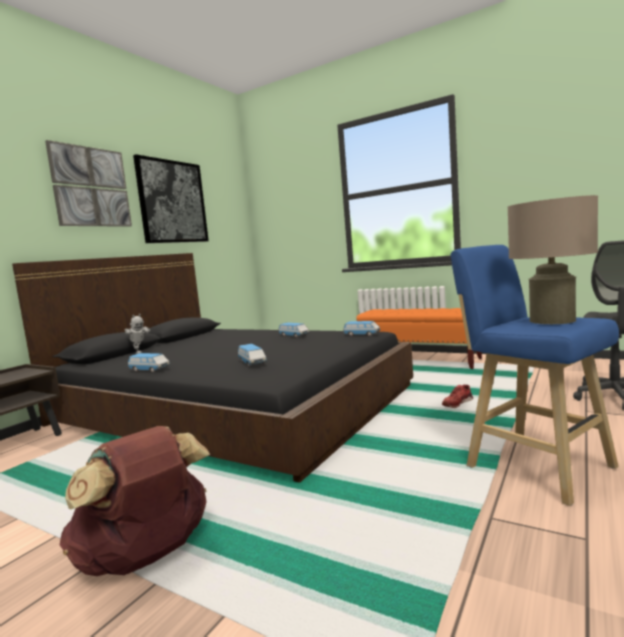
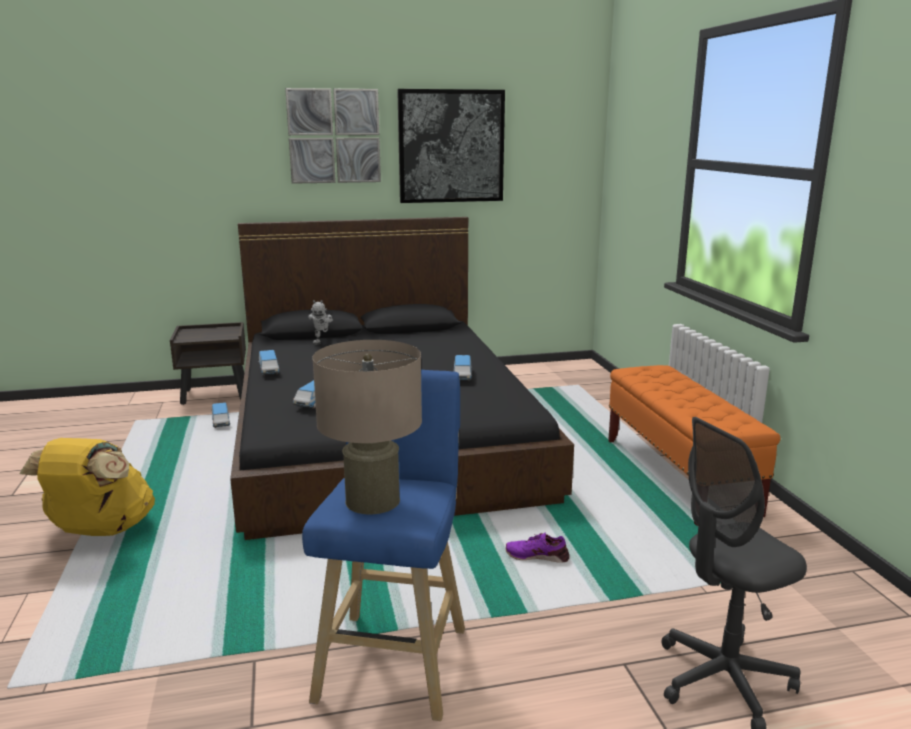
camera: 45 degrees right, 10 degrees up
brown backpack [60,426,210,576] -> yellow backpack [19,438,155,536]
toy car [343,321,381,336] -> toy car moved to [212,402,230,428]
red shoe [442,385,473,408] -> purple shoe [506,533,569,563]

